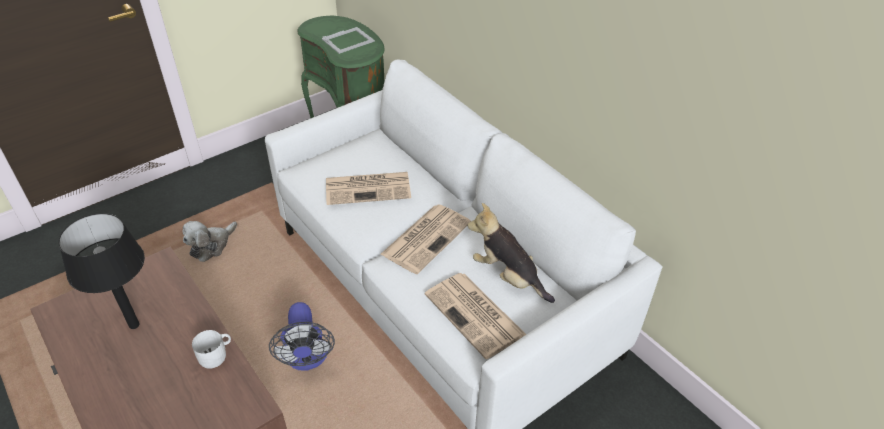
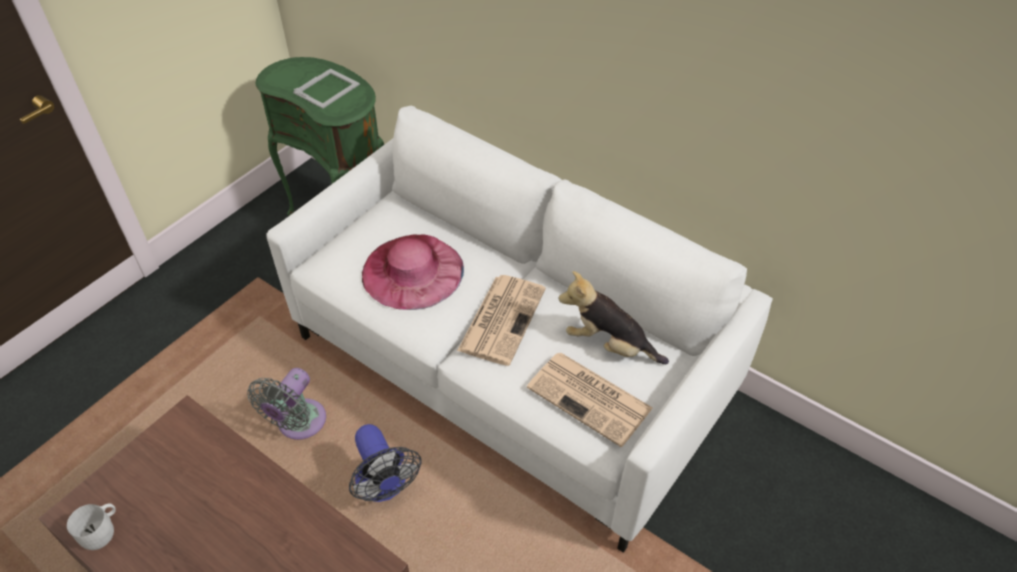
camera: 15 degrees left, 5 degrees up
black table lamp [58,213,145,329] -> none
plush toy [183,221,237,262] -> none
white mug [192,330,231,369] -> white mug moved to [67,504,116,550]
newspaper [326,172,411,205] -> pink hat [362,234,464,310]
none -> grey fan [247,368,326,440]

